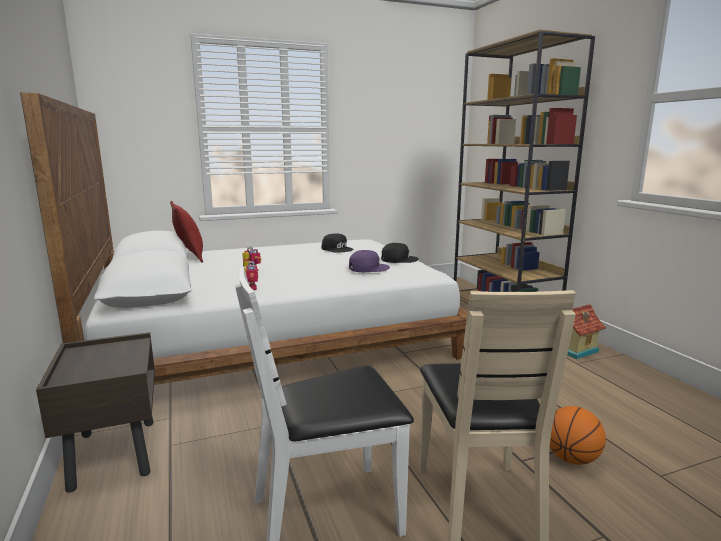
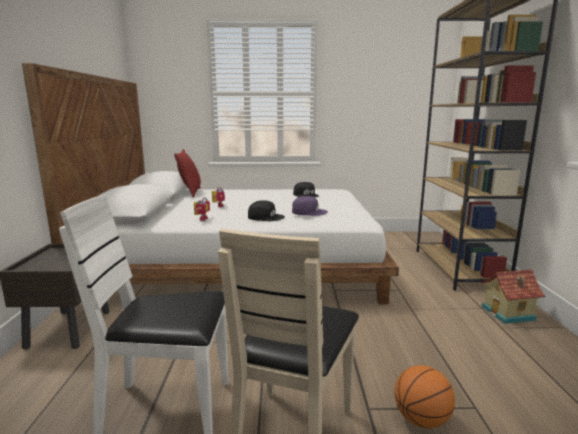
camera: 20 degrees right, 0 degrees up
black cap [381,243,419,263] -> black cap moved to [248,200,285,221]

